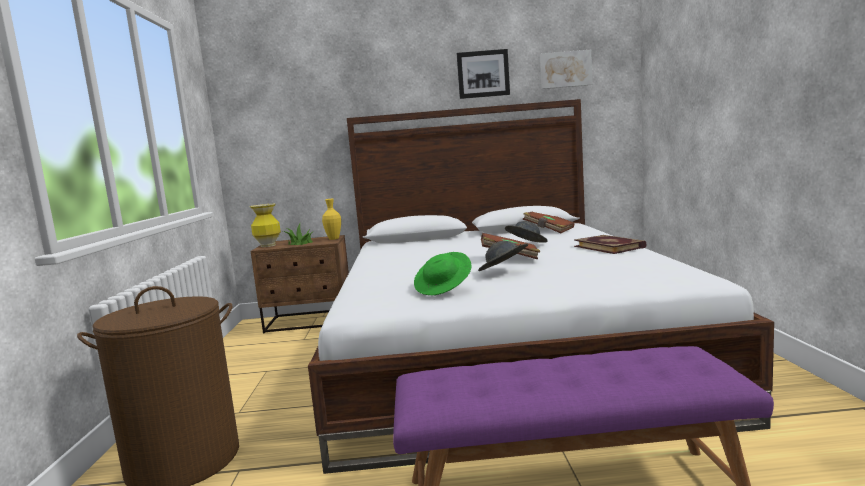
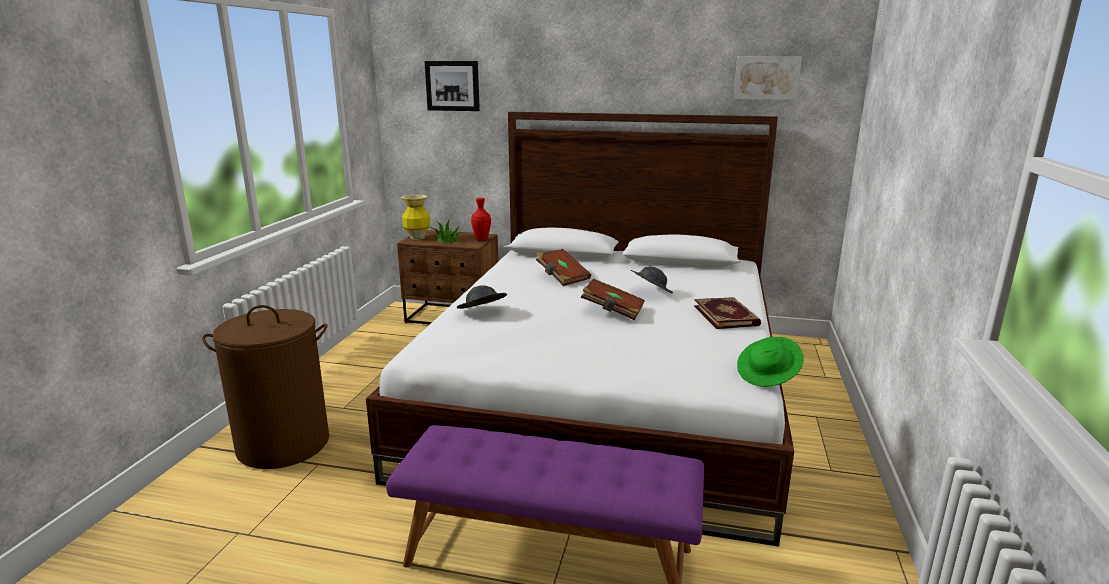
camera: 15 degrees right, 10 degrees up
yellow vase [322,199,341,240] -> red vase [471,198,491,241]
green hat [414,252,471,295] -> green hat moved to [737,337,804,387]
picture [457,49,510,99] -> picture moved to [424,61,480,111]
grey hat [478,241,528,271] -> grey hat moved to [457,285,507,309]
brown book [523,212,575,233] -> brown book moved to [536,249,591,286]

